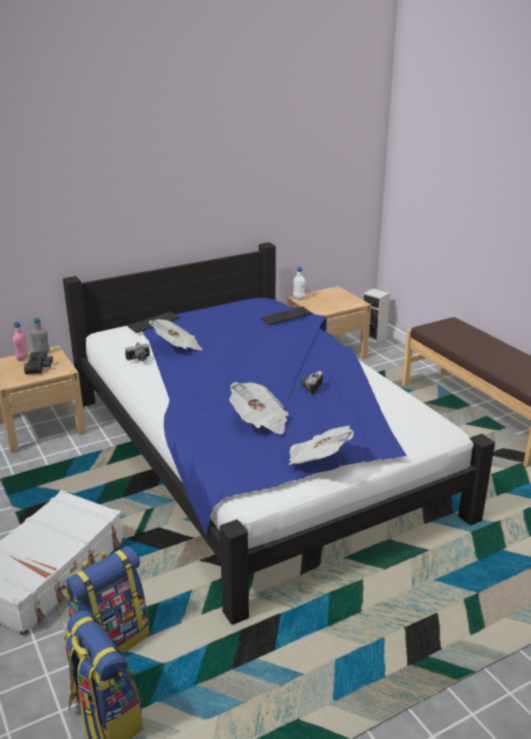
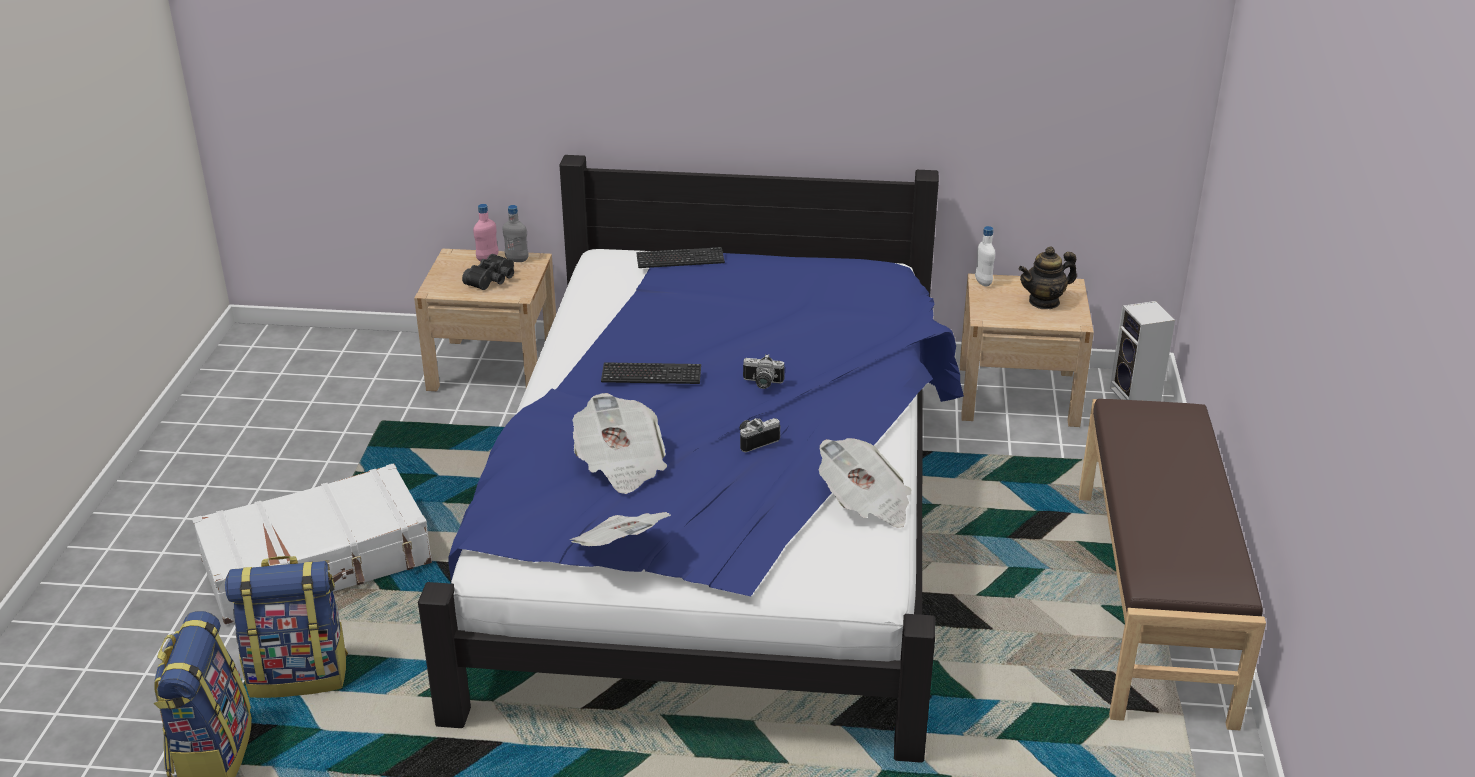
camera: 35 degrees right, 5 degrees up
camera [125,342,150,361] -> camera moved to [743,355,785,389]
newspaper [149,319,202,350] -> newspaper moved to [819,438,911,528]
keyboard [261,306,312,325] -> keyboard moved to [601,362,701,384]
none -> teapot [1019,246,1077,309]

